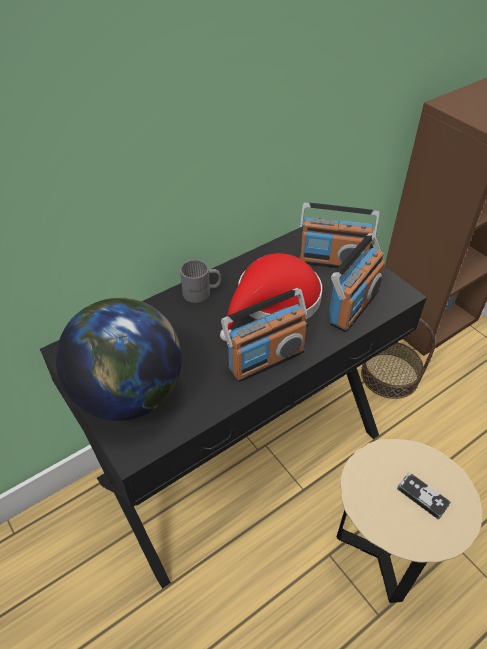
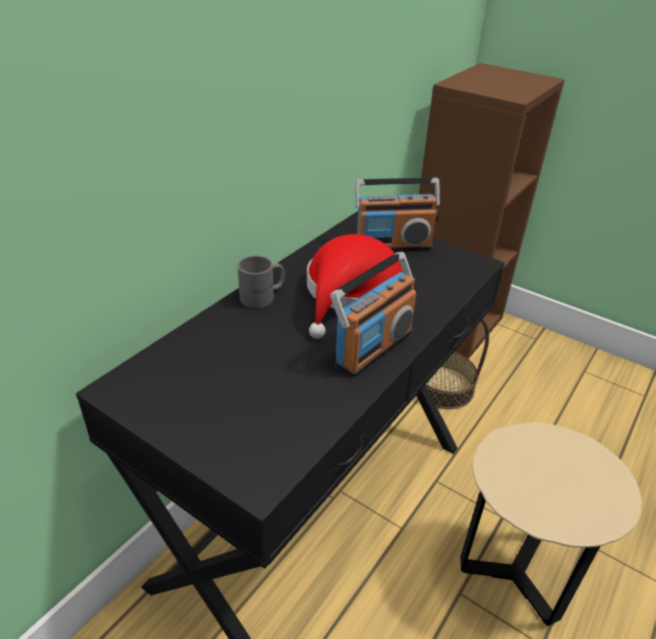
camera: 20 degrees left, 10 degrees down
globe [56,298,182,421] -> none
radio [329,233,385,332] -> none
game controller [397,472,451,520] -> none

